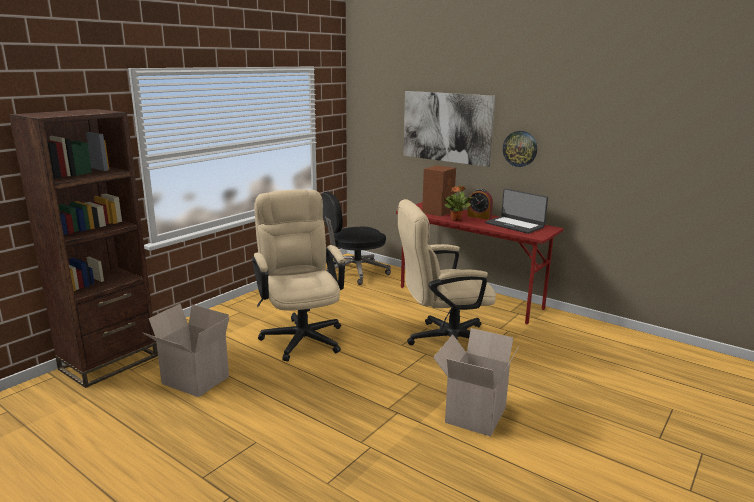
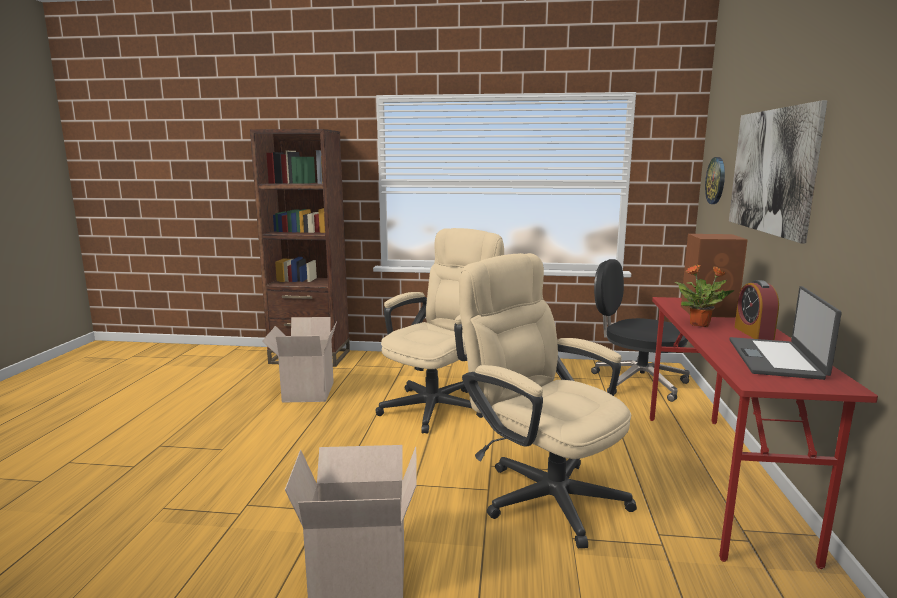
camera: 60 degrees right, 5 degrees down
wall clock [503,131,537,167] -> wall clock moved to [705,157,725,204]

